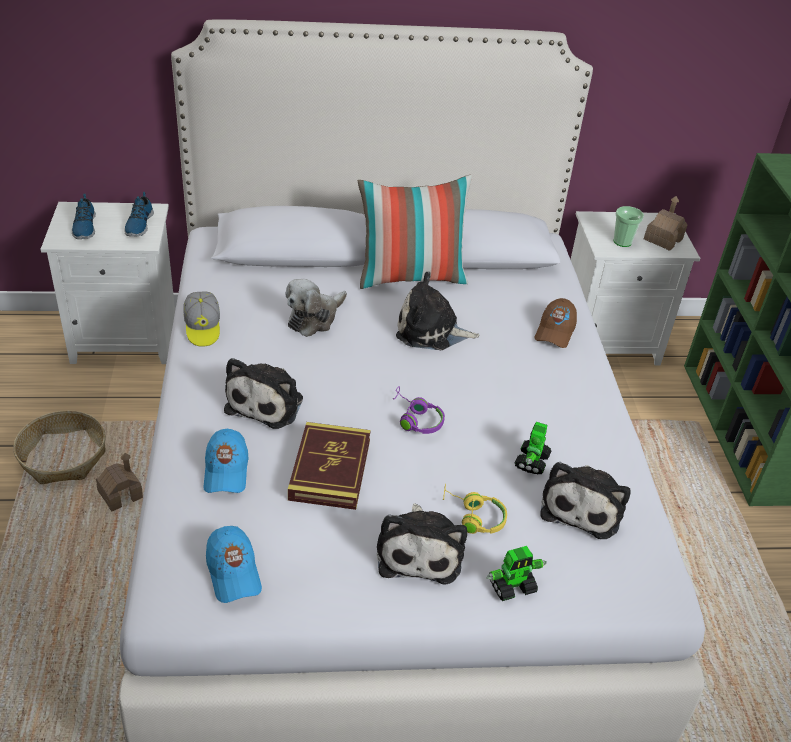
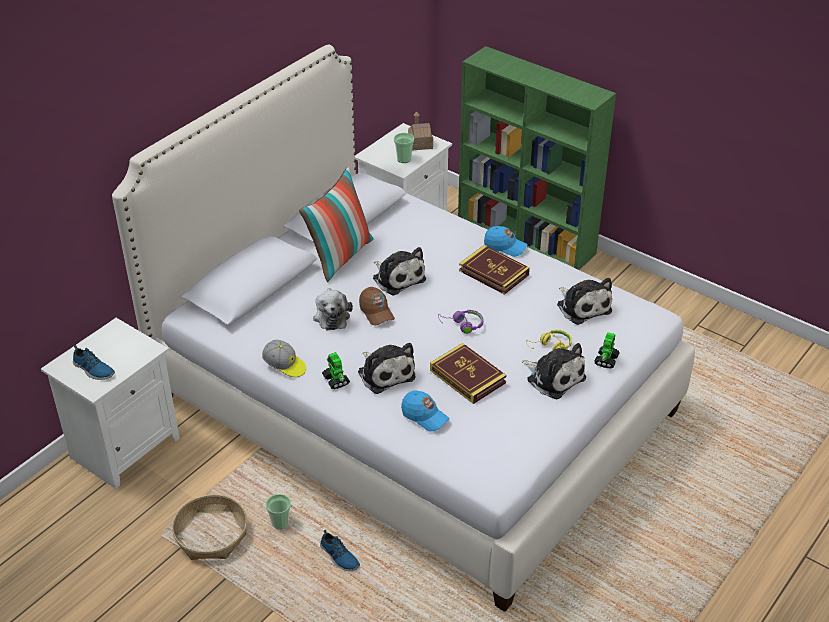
camera: 45 degrees left, 0 degrees up
toy house [96,453,143,512] -> cup [266,494,291,529]
shoe [125,192,154,236] -> shoe moved to [320,530,360,571]
blue cap [206,526,262,603] -> blue cap moved to [484,226,527,257]
plush toy [396,272,480,350] -> plush toy turned 90 degrees counterclockwise [373,247,426,296]
toy robot [515,422,552,474] -> toy robot moved to [322,352,350,389]
brown cap [534,298,577,348] -> brown cap moved to [359,287,395,326]
none -> book [459,245,530,295]

